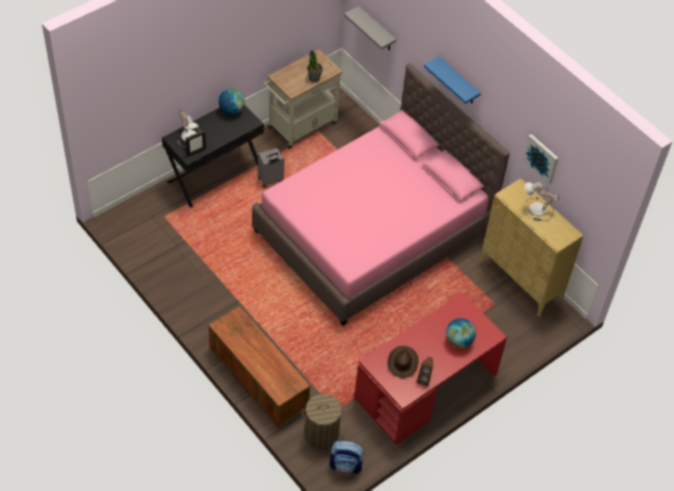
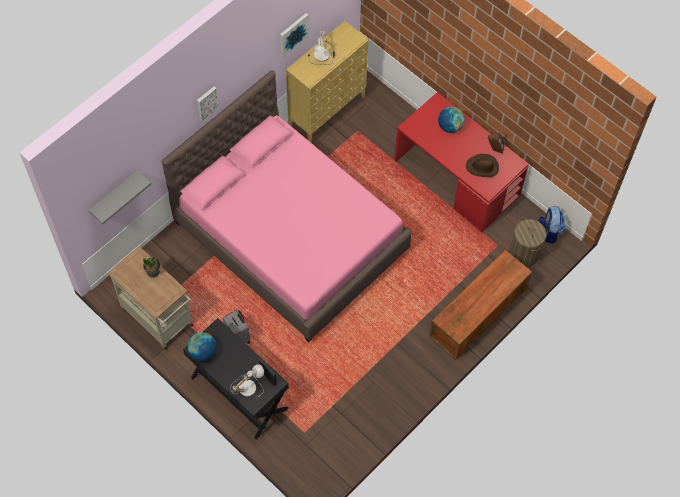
camera: 95 degrees left, 10 degrees up
blue shelf [424,56,481,104] -> picture [197,86,219,122]

